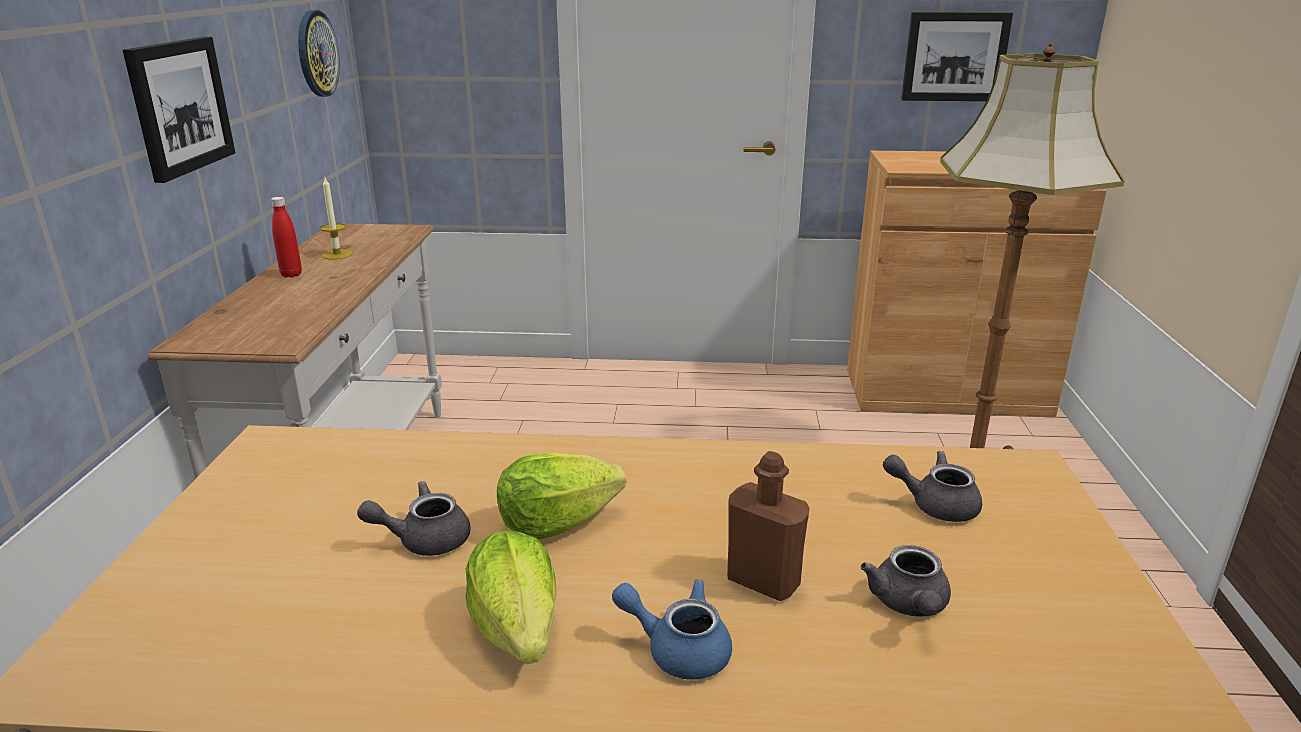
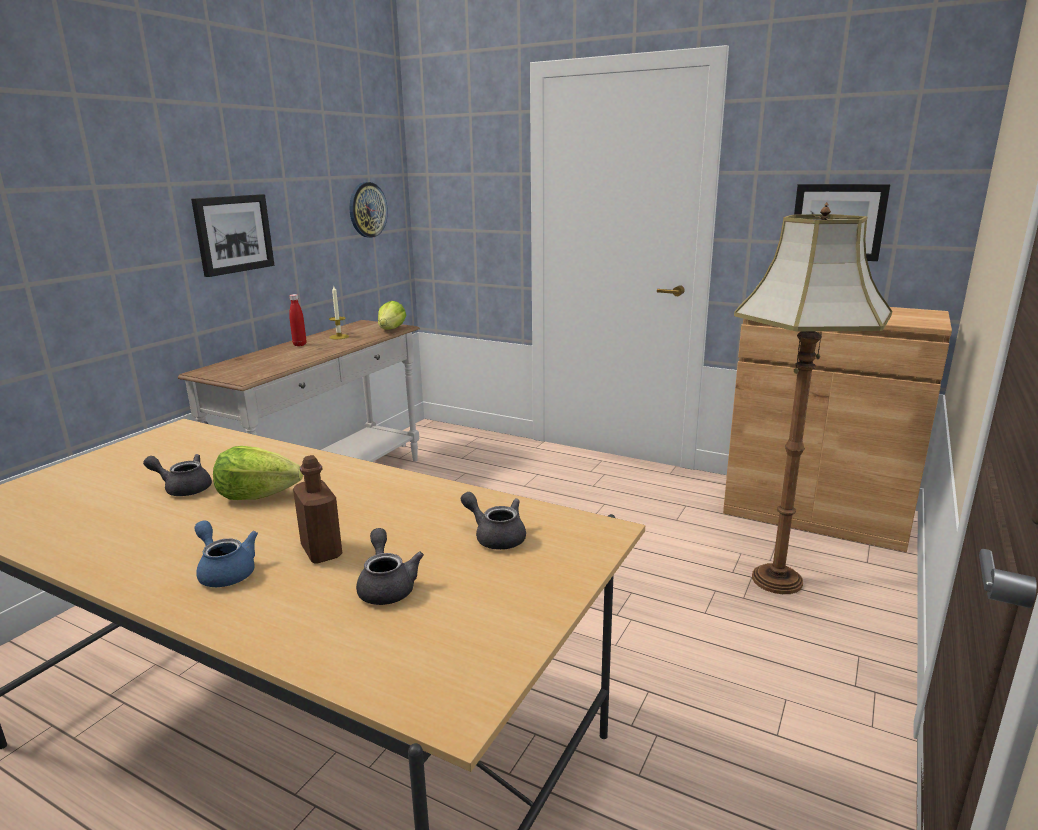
camera: 25 degrees right, 5 degrees down
lettuce [465,531,557,664] -> lettuce moved to [378,301,407,330]
grey teapot [861,545,951,617] -> grey teapot turned 135 degrees clockwise [356,528,424,605]

